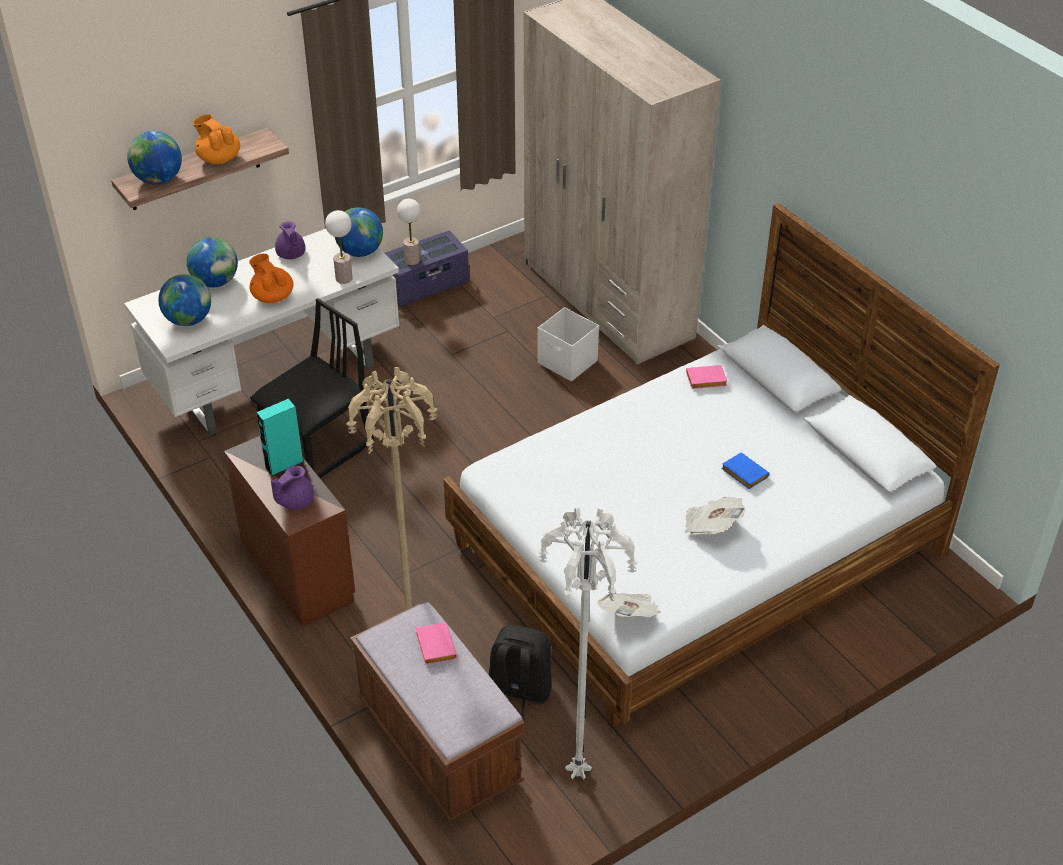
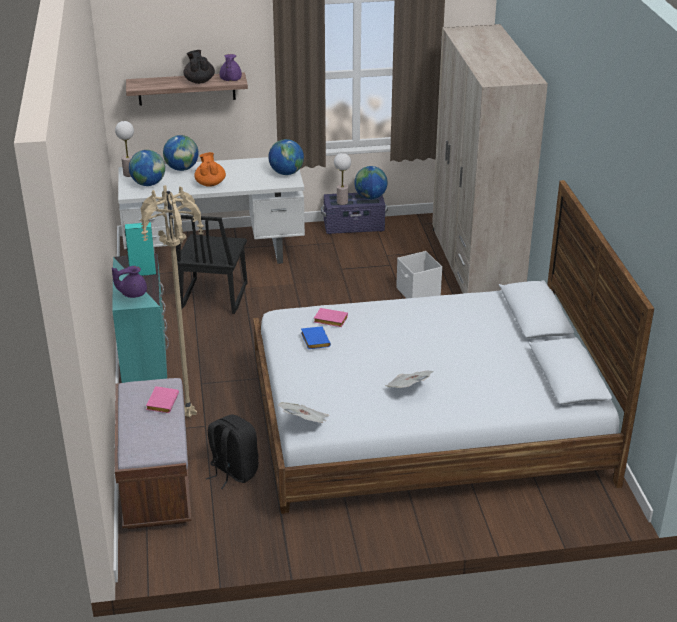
camera: 25 degrees right, 10 degrees down
globe [127,131,182,185] -> globe moved to [354,166,387,199]
orange teapot [193,114,240,164] -> black teapot [183,50,215,84]
brown dresser [224,436,355,627] -> turquoise dresser [112,253,169,383]
black chair [250,298,374,478] -> black chair turned 120 degrees clockwise [176,215,248,314]
purple teapot [275,221,305,259] -> purple teapot moved to [220,54,242,81]
table lamp [325,210,353,284] -> table lamp moved to [115,121,134,177]
white floor lamp [537,507,638,780] -> none
pink book [686,365,727,389] -> pink book moved to [314,308,348,327]
blue book [721,453,770,489] -> blue book moved to [301,326,331,349]

